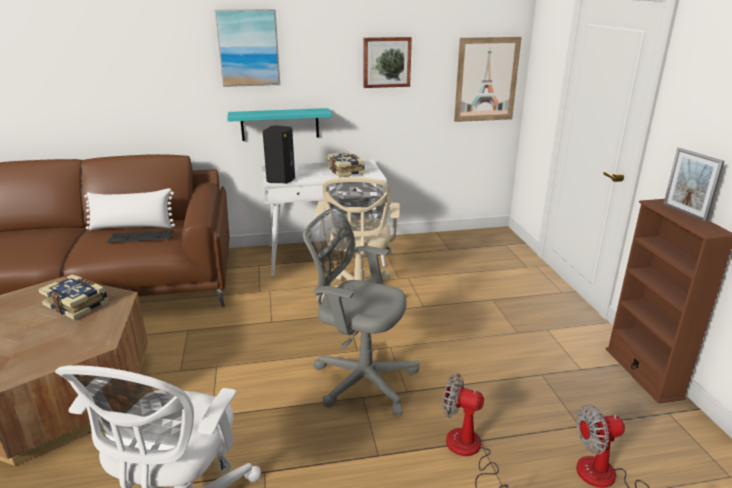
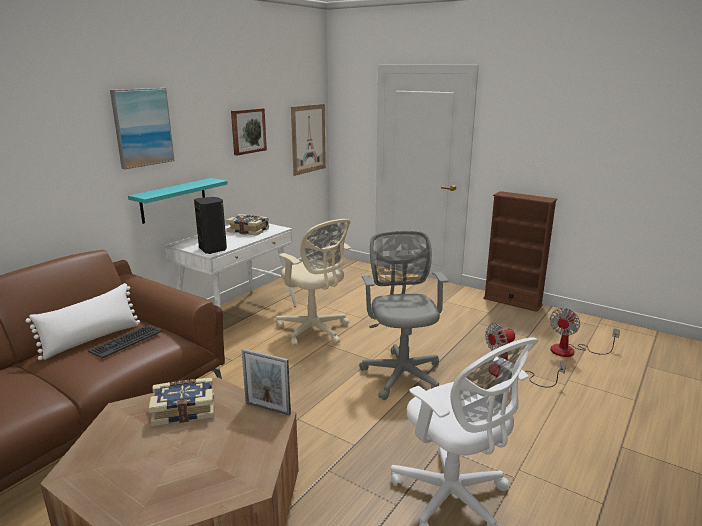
camera: 45 degrees left, 5 degrees down
grey office chair [303,208,420,416] -> grey office chair turned 105 degrees clockwise [359,230,449,400]
picture frame [664,148,724,221] -> picture frame moved to [242,349,291,416]

